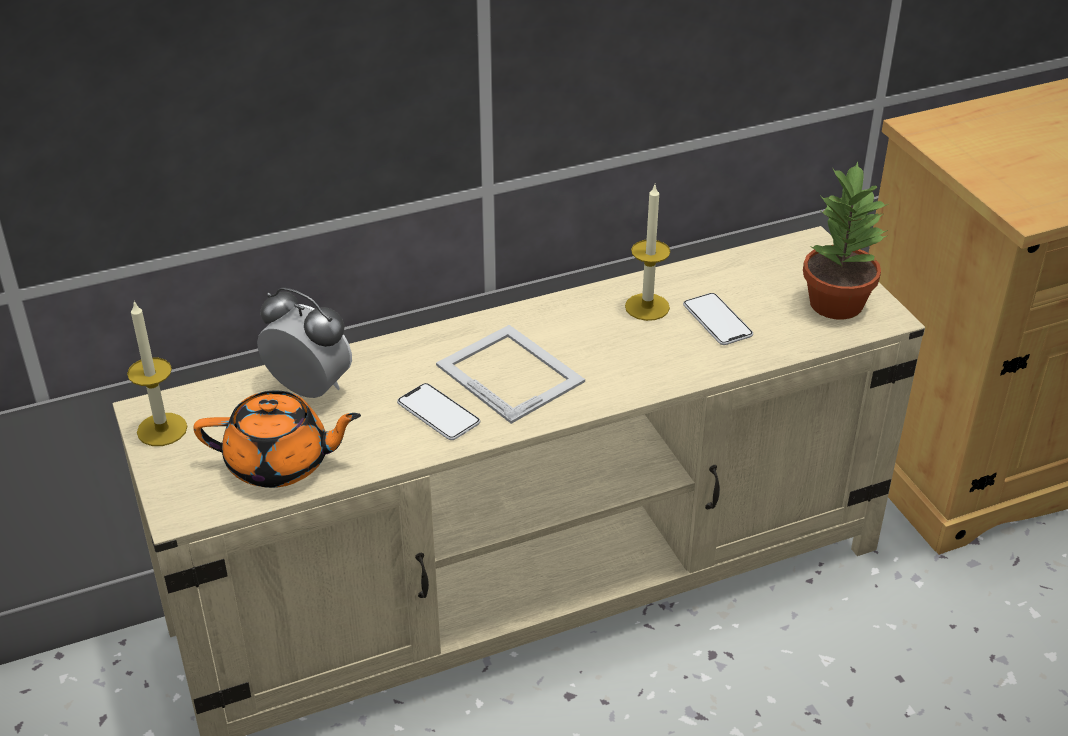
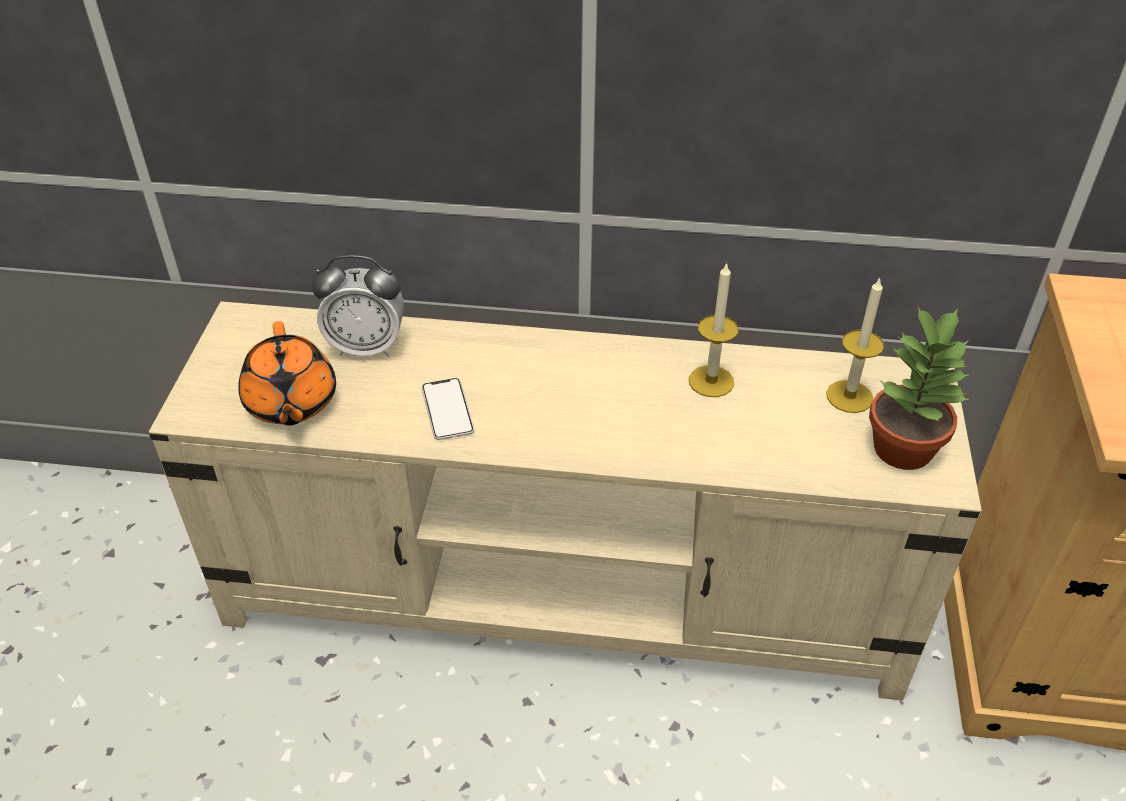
camera: 30 degrees right, 5 degrees up
candle [127,301,187,446] -> candle moved to [826,278,884,413]
orange teapot [193,391,361,488] -> orange teapot turned 45 degrees clockwise [239,321,336,425]
alarm clock [257,288,352,398] -> alarm clock turned 120 degrees clockwise [312,255,404,357]
picture frame [436,325,585,424] -> none
phone [683,293,753,345] -> none

